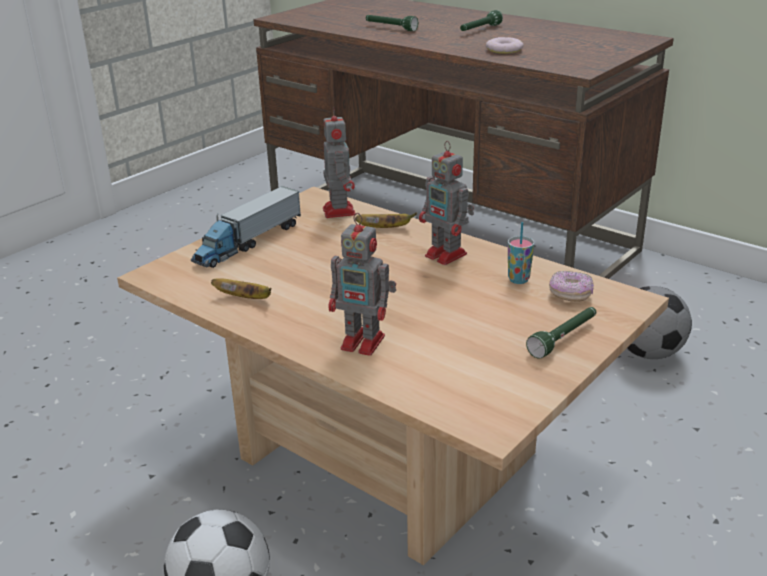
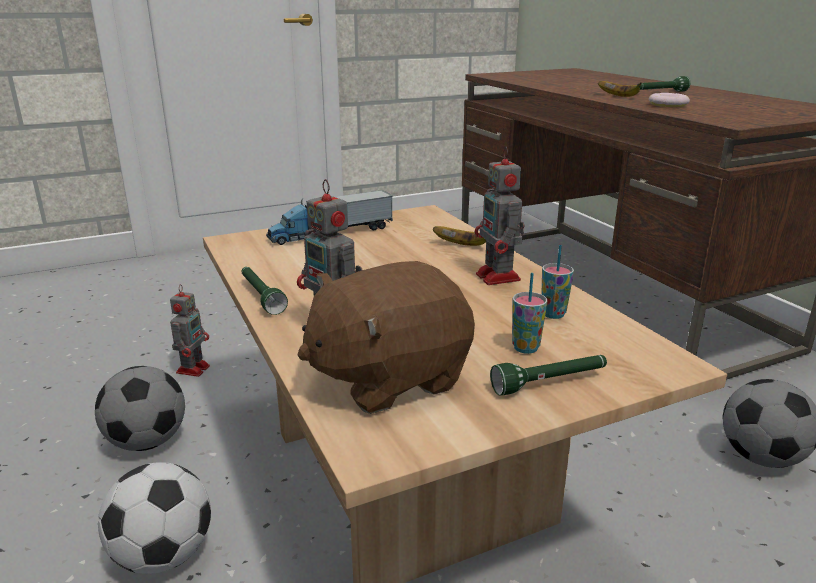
camera: 25 degrees right, 5 degrees down
banana [211,278,271,299] -> banana moved to [598,81,642,97]
toy robot [323,106,356,218] -> toy robot moved to [170,284,210,377]
green flashlight [366,15,418,31] -> green flashlight moved to [241,267,288,315]
donut [549,271,594,302] -> none
none -> football [95,366,185,451]
none -> brown plush toy [297,261,475,414]
none -> cup [512,273,547,354]

